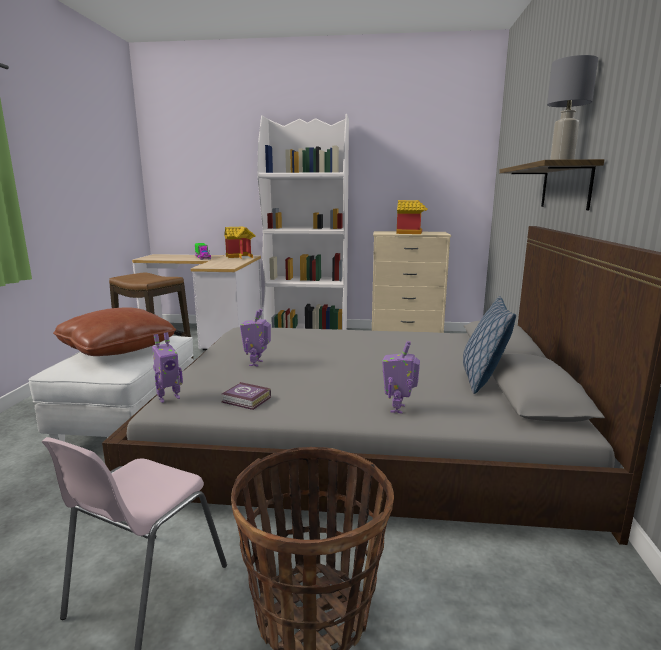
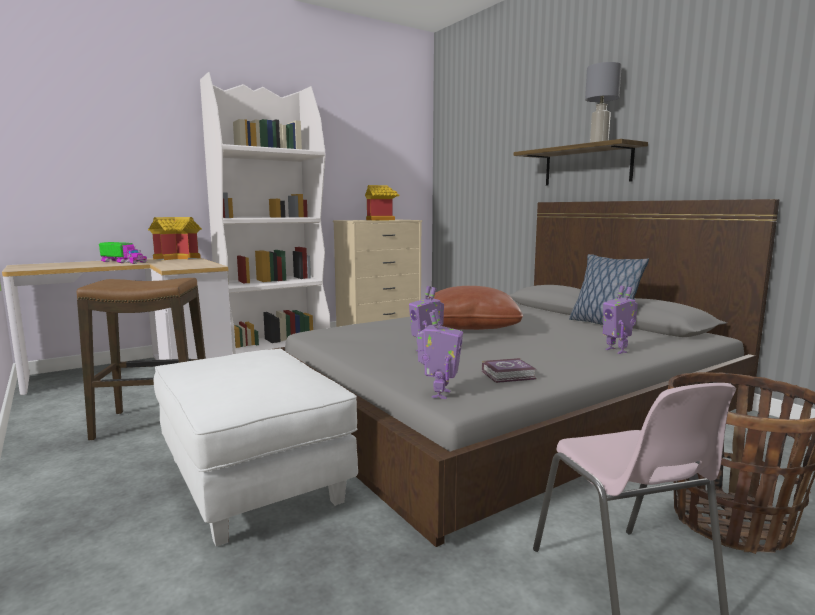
camera: 40 degrees left, 5 degrees down
brown pillow [53,307,176,356] -> brown pillow moved to [429,286,523,330]

